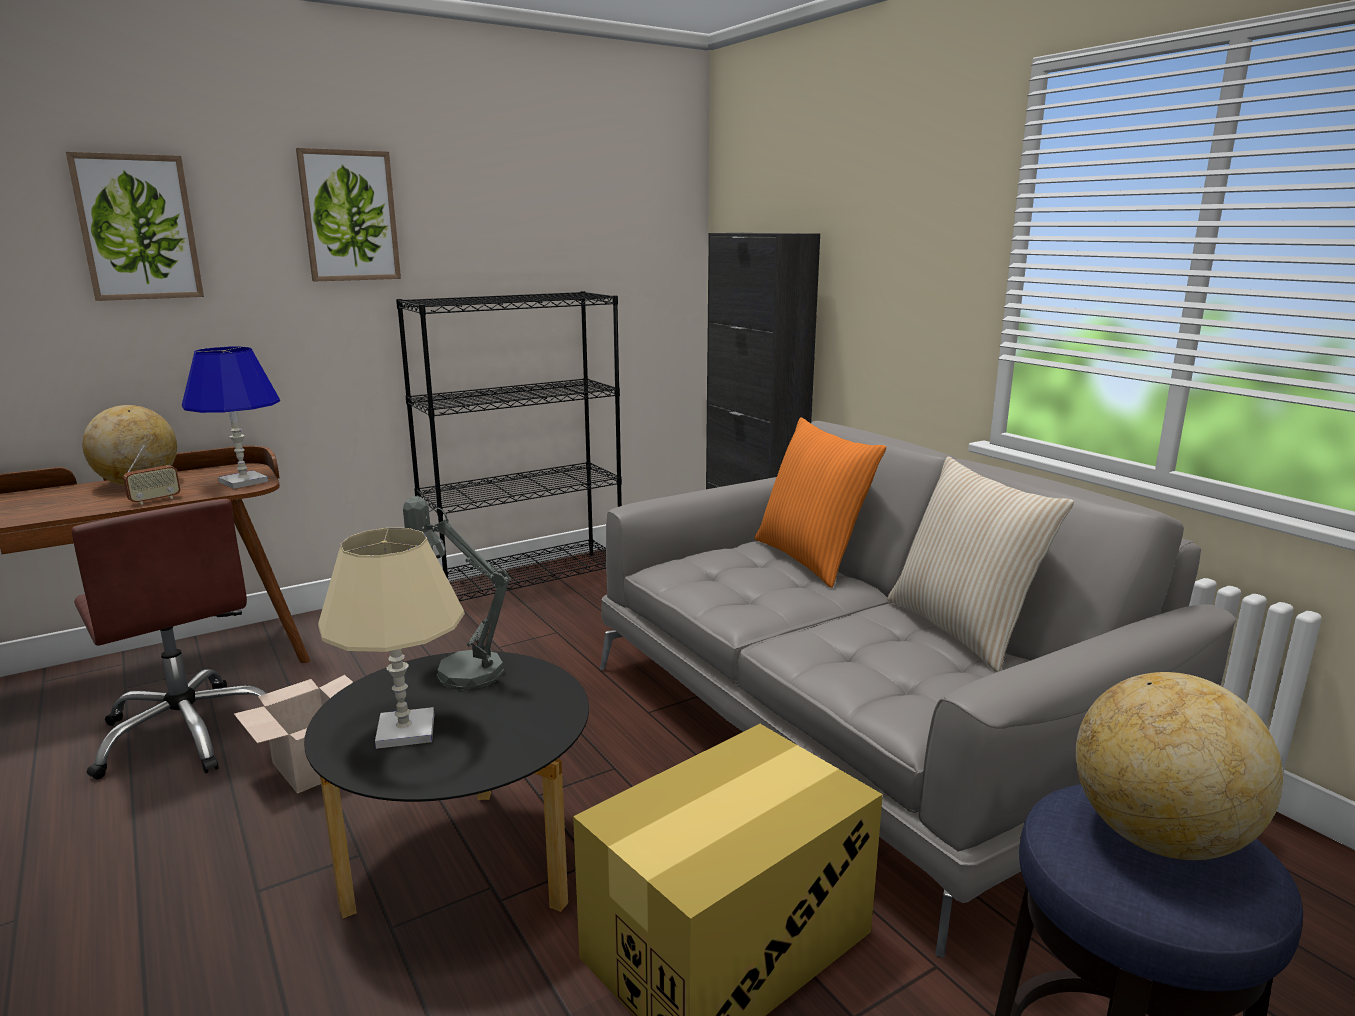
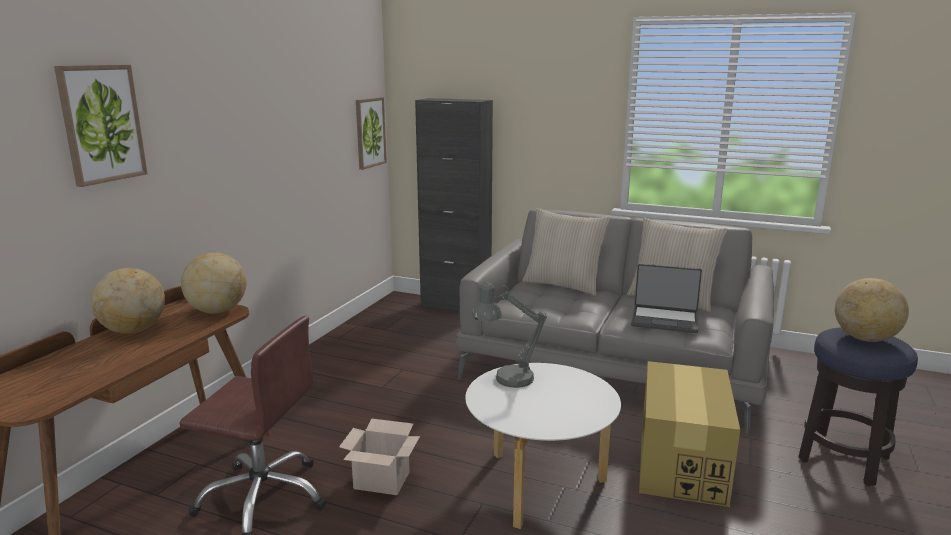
camera: 35 degrees left, 0 degrees up
radio [123,445,181,505] -> none
blue table lamp [182,346,280,489] -> globe [181,252,247,314]
picture [296,148,401,282] -> picture moved to [356,97,387,170]
black coffee table [304,651,589,918] -> white coffee table [465,363,621,529]
beige table lamp [318,528,465,749] -> none
black bookcase [396,291,622,601] -> none
orange pillow [755,417,886,588] -> beige pillow [522,208,611,296]
none -> laptop [631,264,702,333]

